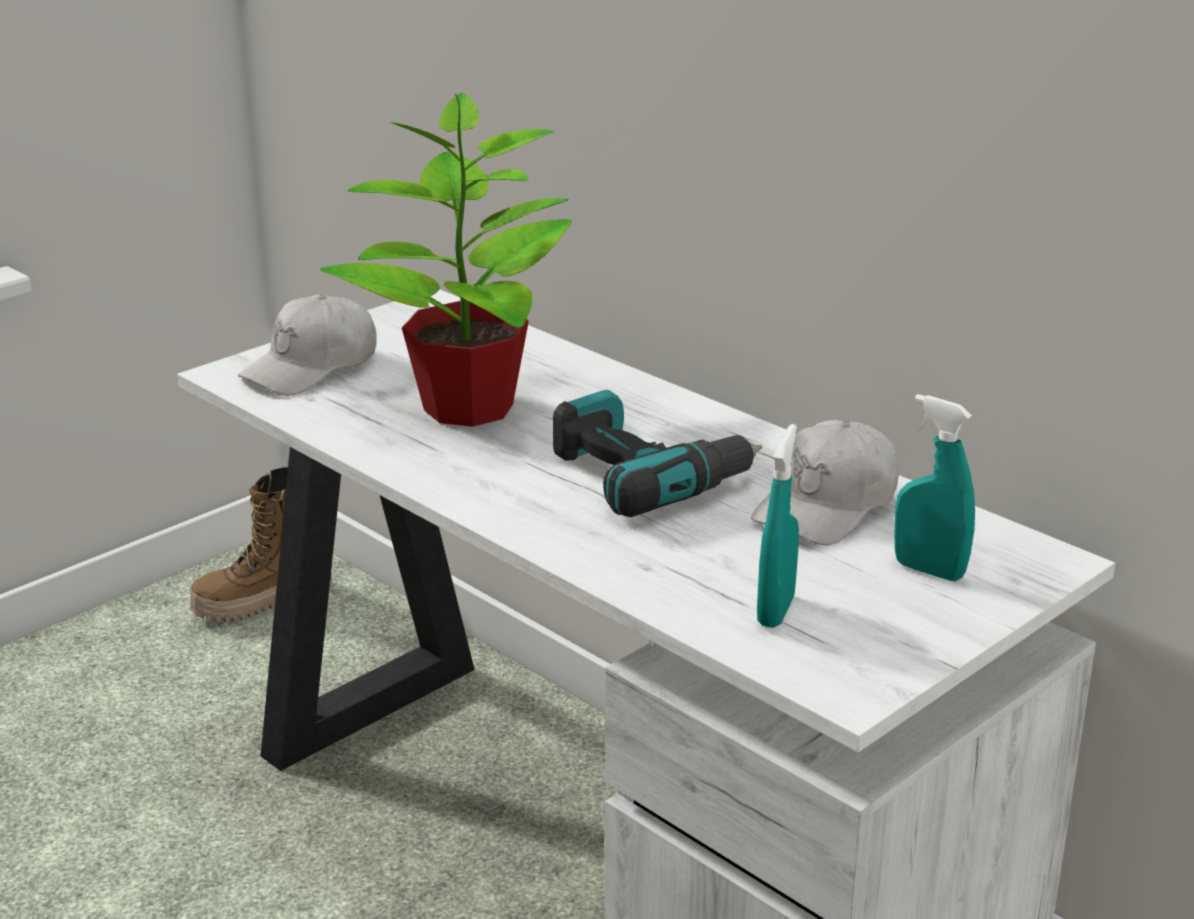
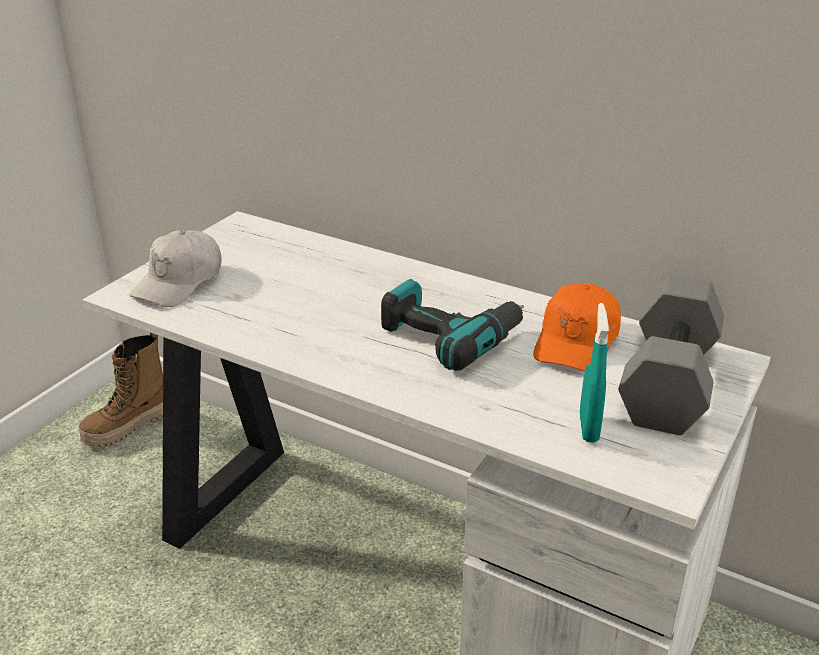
camera: 15 degrees left, 5 degrees up
potted plant [320,93,572,427] -> none
white cap [751,420,899,545] -> orange cap [533,283,621,372]
turquoise spray bottle [894,394,975,581] -> grey dumbbell [618,275,724,435]

